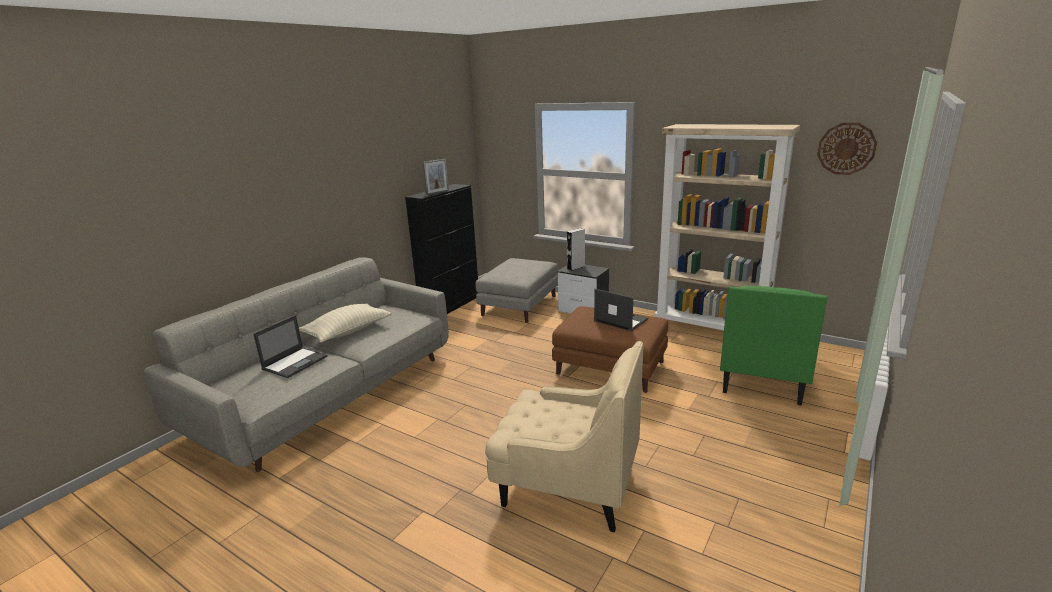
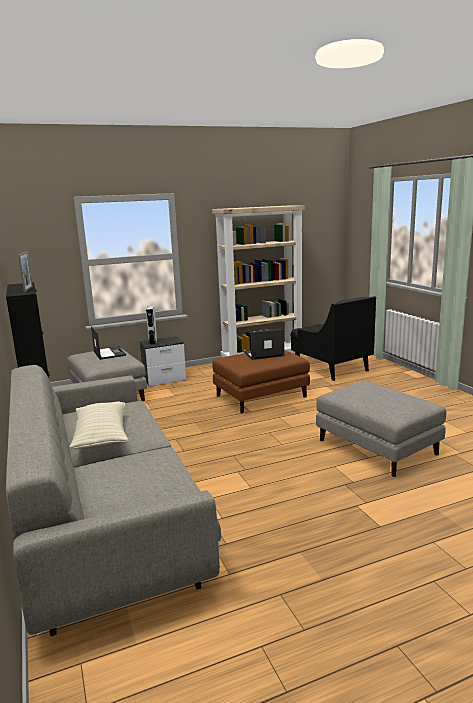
camera: 55 degrees left, 5 degrees down
laptop [253,315,327,378] -> laptop moved to [91,326,126,360]
beige armchair [485,341,644,532] -> grey ottoman [316,381,446,477]
green armchair [720,286,827,405] -> black armchair [290,296,376,381]
wall clock [817,123,877,175] -> none

